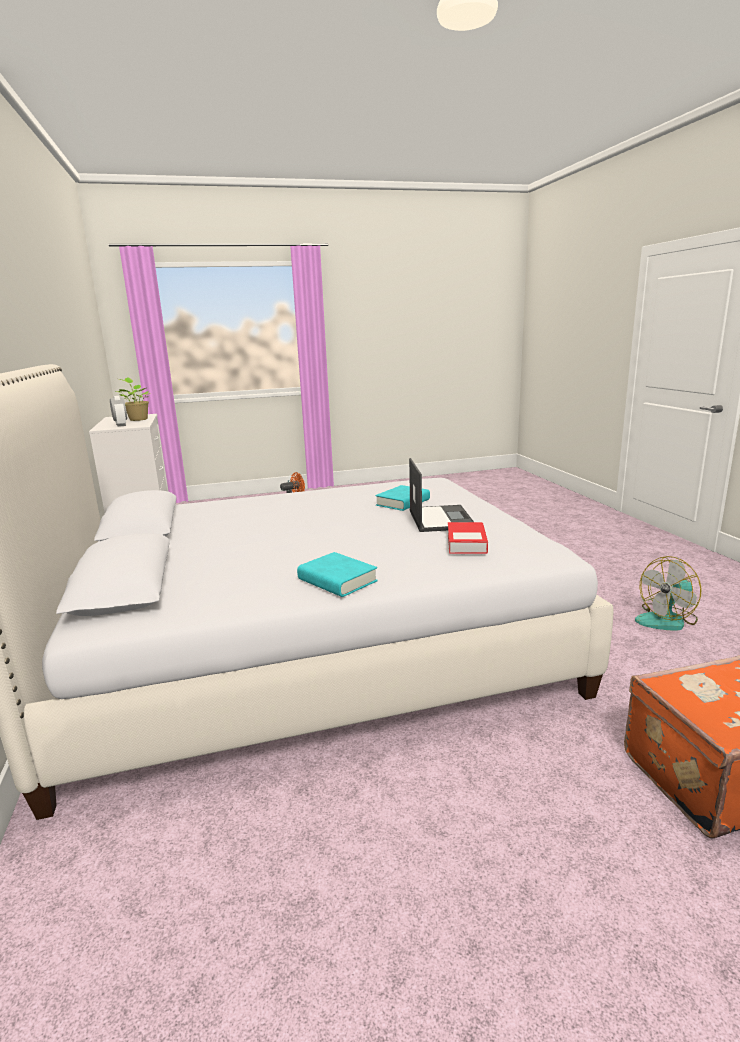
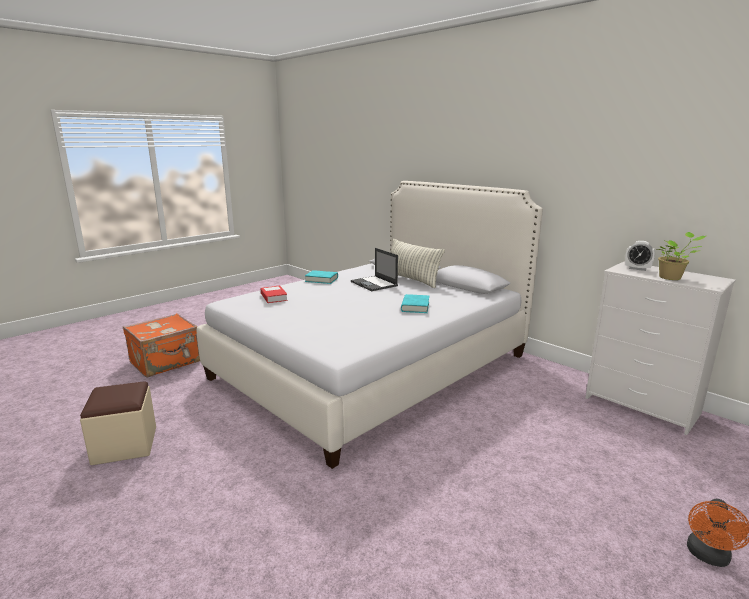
camera: 150 degrees right, 0 degrees up
turquoise book [375,485,430,511] -> turquoise book moved to [401,294,429,313]
laptop [409,458,474,532] -> laptop moved to [351,248,398,291]
fan [635,556,702,631] -> beige ottoman [80,382,156,465]
none -> pillow [391,239,445,288]

